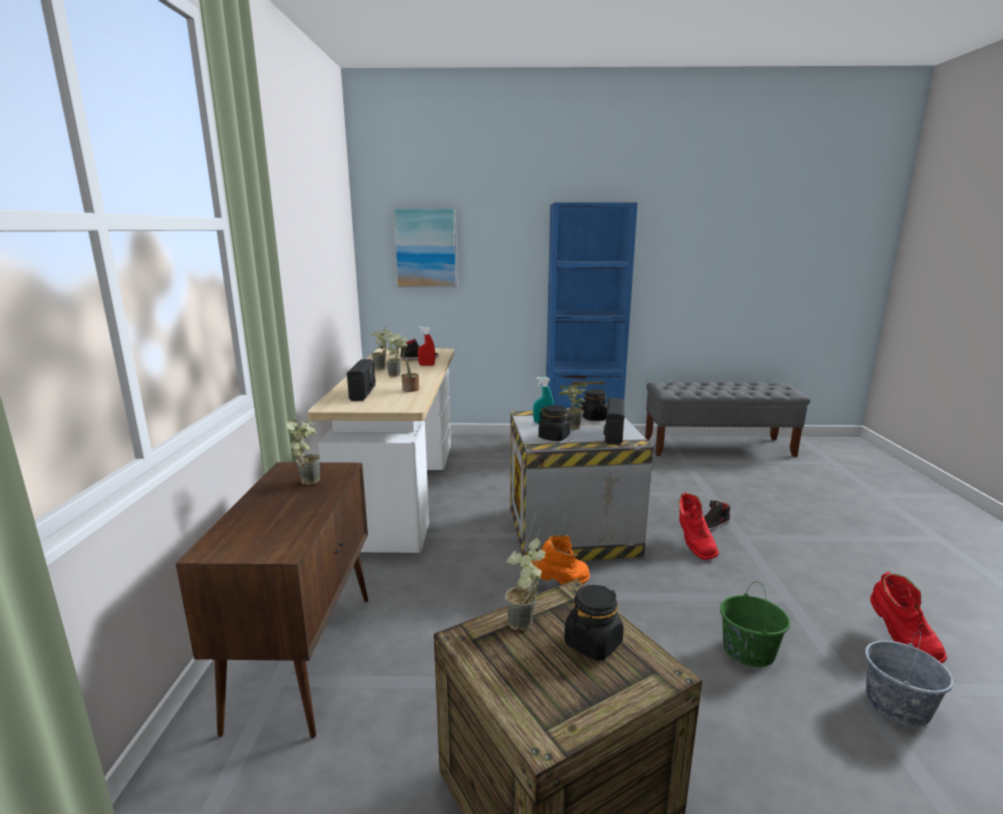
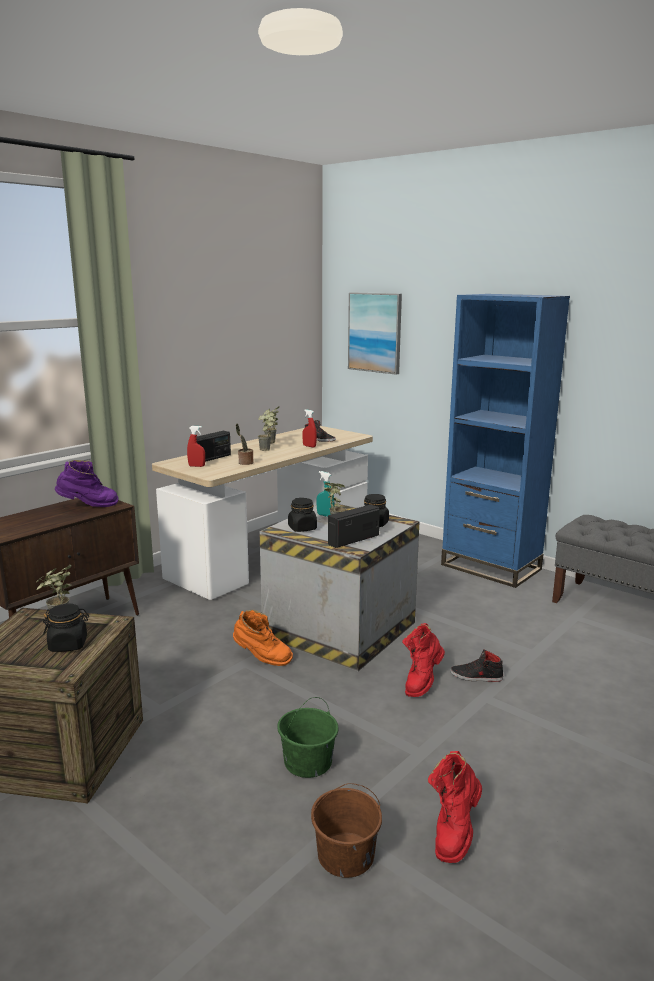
camera: 40 degrees right, 0 degrees up
potted plant [285,420,320,485] -> purple boot [55,460,119,507]
grey bucket [865,631,954,726] -> brown bucket [311,783,382,878]
none -> red spray bottle [187,426,205,467]

